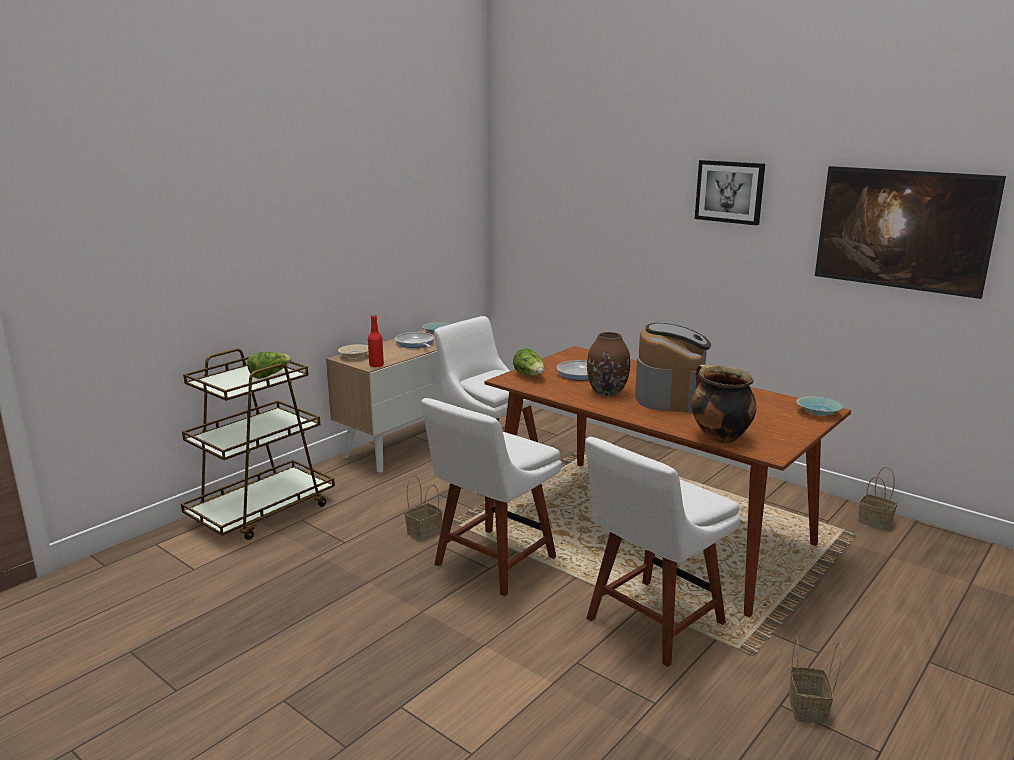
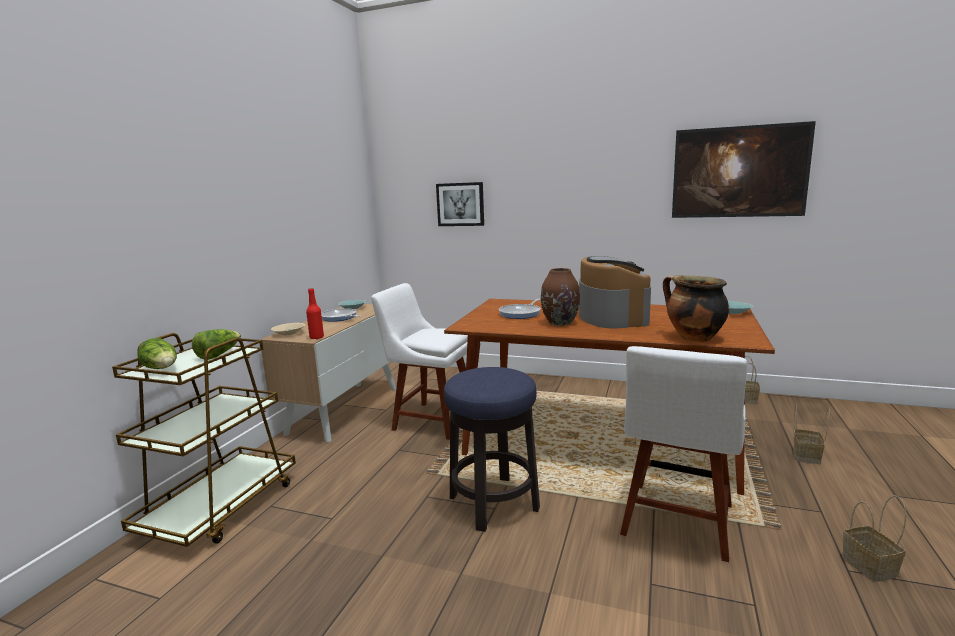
camera: 20 degrees left, 5 degrees down
basket [405,475,442,541] -> basket moved to [793,404,830,464]
white chair [421,398,562,597] -> stool [444,367,540,532]
lettuce [513,348,544,376] -> lettuce moved to [137,338,177,369]
picture [695,160,765,226] -> picture moved to [436,182,484,226]

